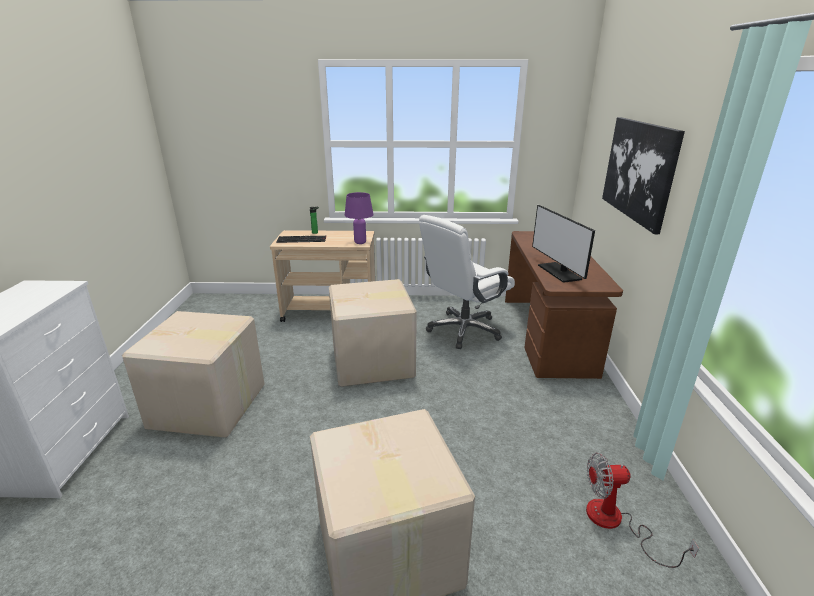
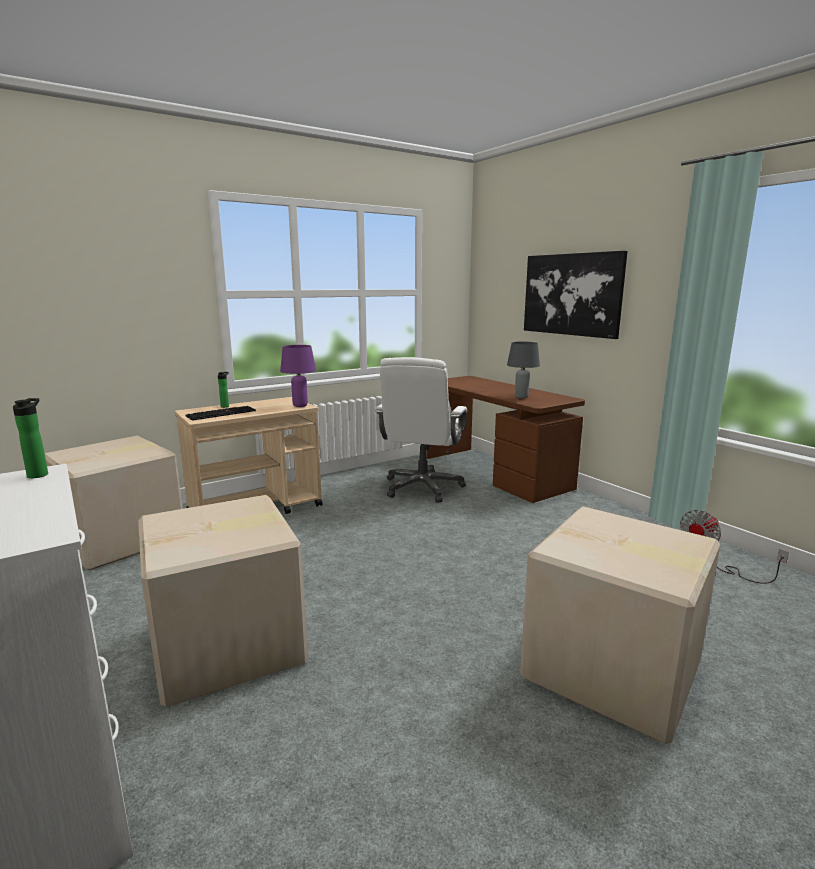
camera: 35 degrees left, 10 degrees down
cardboard box [329,279,417,387] -> cardboard box moved to [45,436,183,570]
monitor [532,205,595,283] -> grey table lamp [507,341,540,399]
none -> bottle [13,398,48,478]

